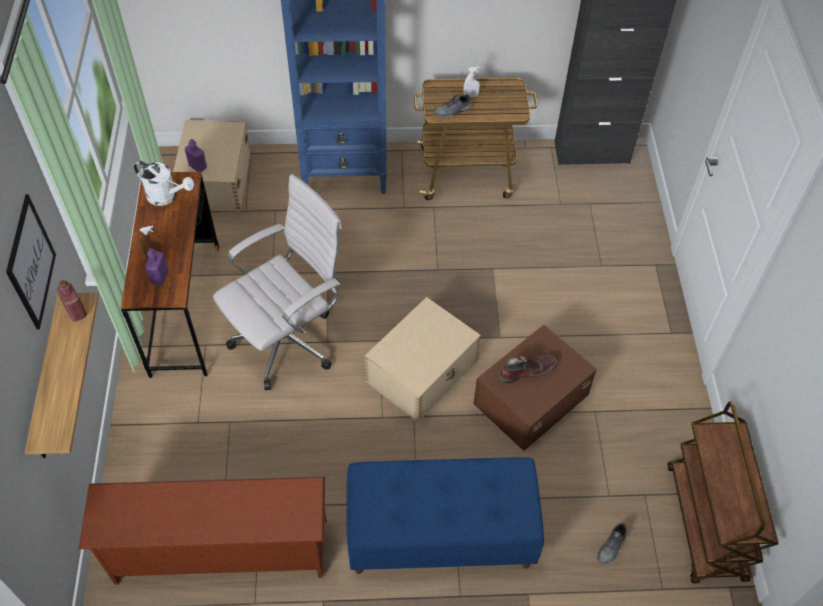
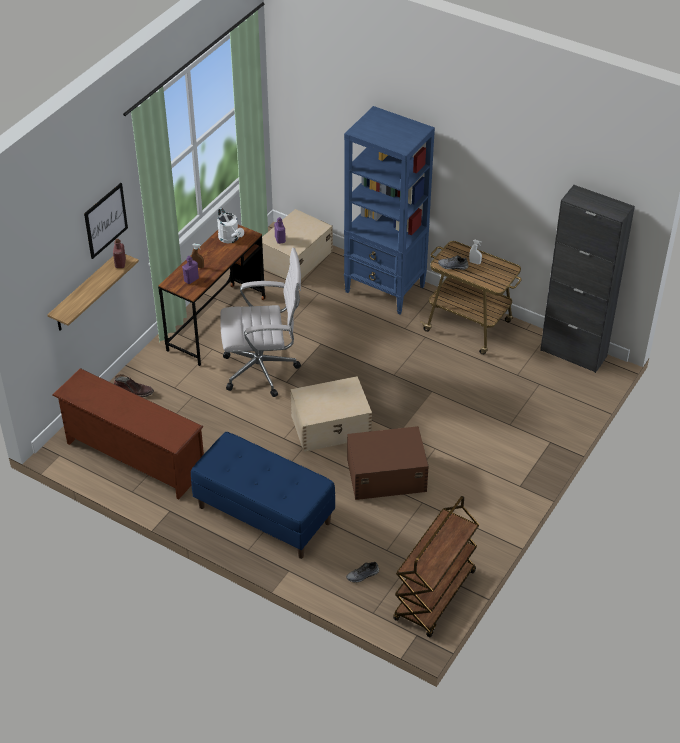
camera: 35 degrees right, 10 degrees down
brown boot [498,355,556,384] -> brown boot moved to [114,374,154,397]

